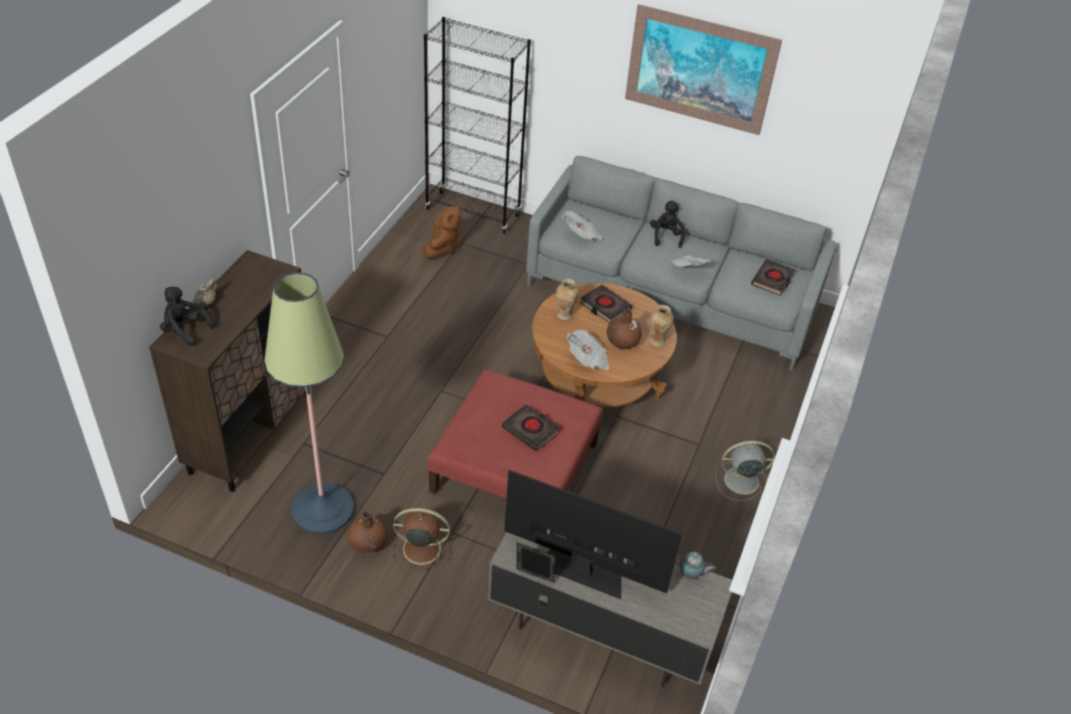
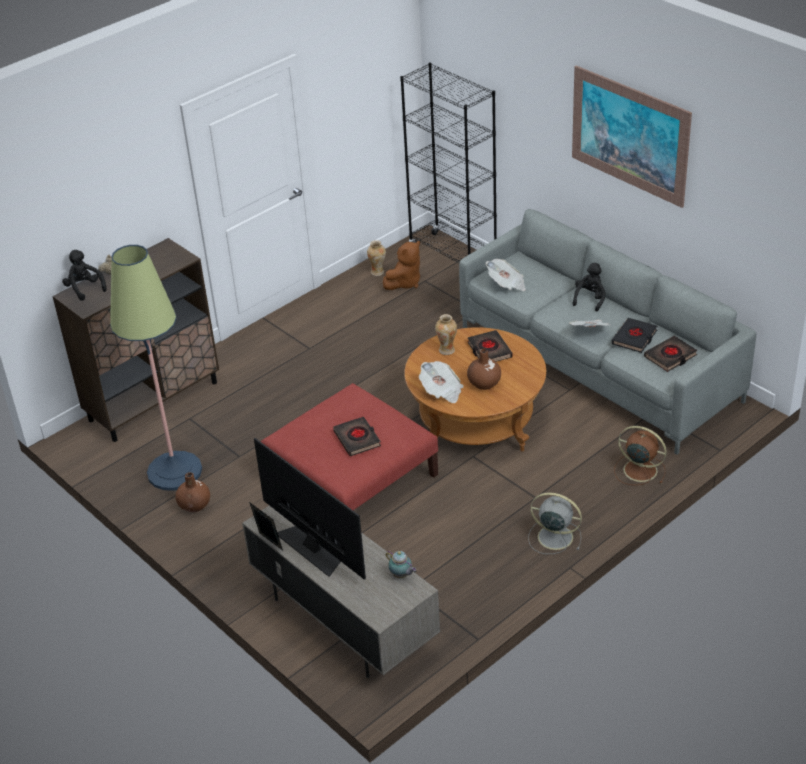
camera: 30 degrees right, 5 degrees down
brown fan [393,508,450,572] -> brown fan moved to [614,426,667,485]
vase [649,305,674,346] -> vase moved to [367,240,386,276]
none -> black book [612,318,657,353]

